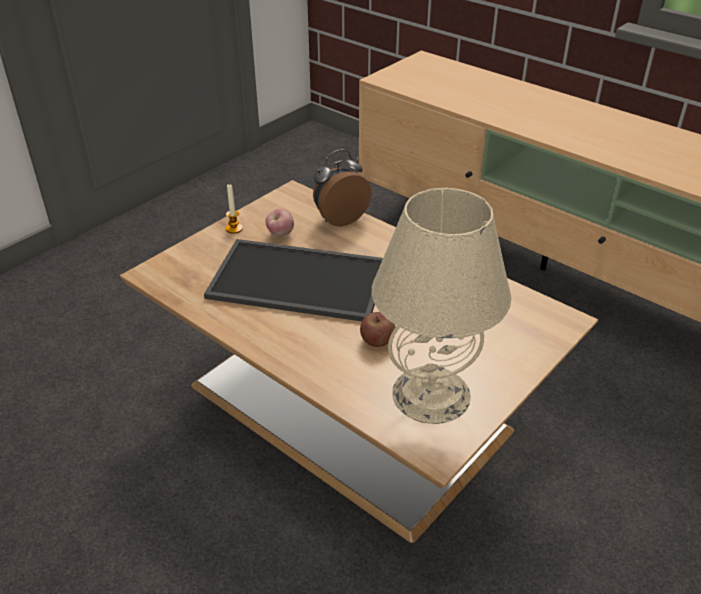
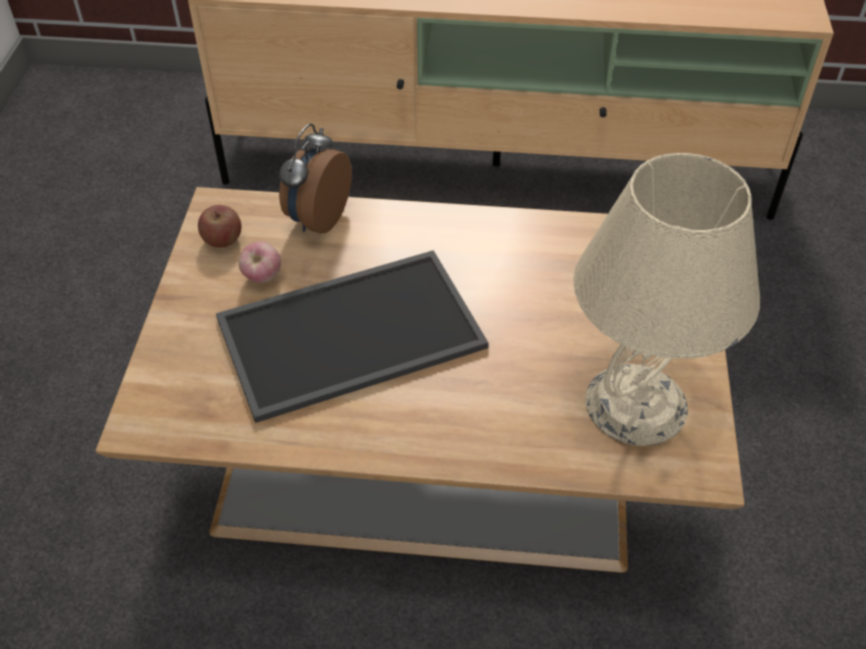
camera: 35 degrees left, 10 degrees up
candle [225,184,243,234] -> none
apple [360,312,395,347] -> apple moved to [198,205,241,248]

